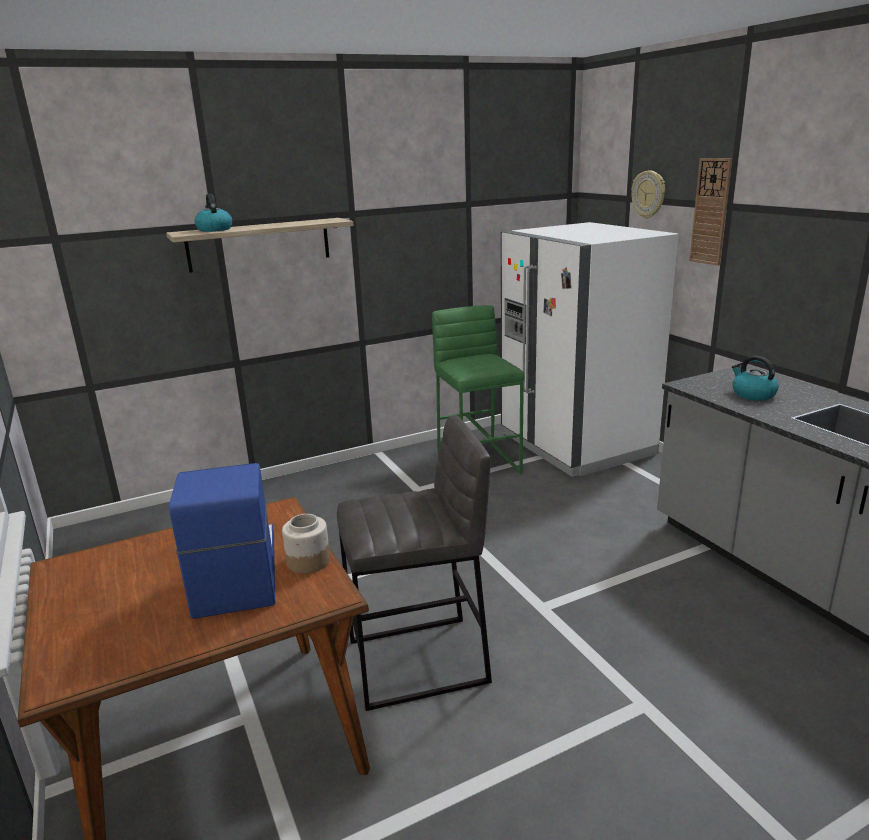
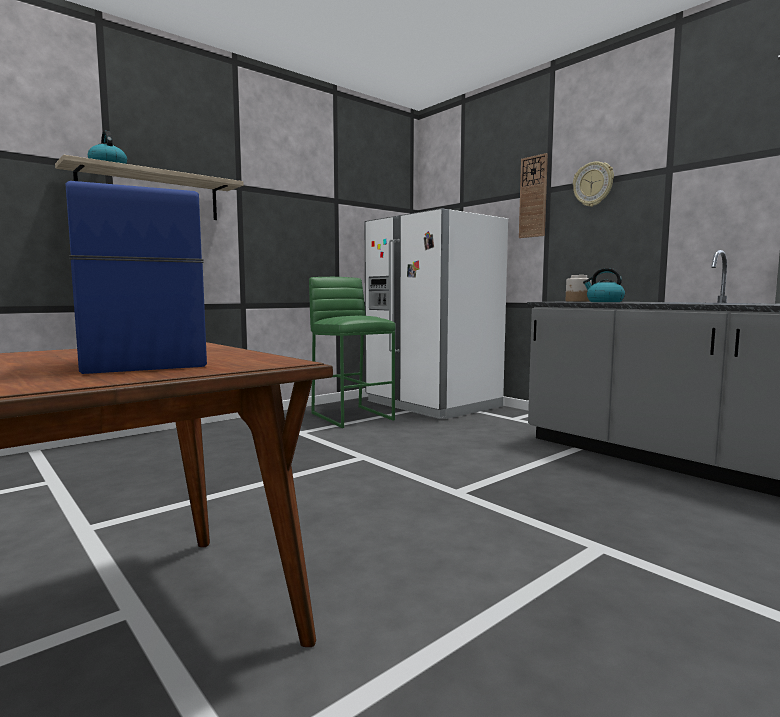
camera: 15 degrees left, 15 degrees down
jar [282,514,330,574] -> jar moved to [566,275,592,302]
grey stool [337,415,492,711] -> none
wall clock [631,171,665,219] -> wall clock moved to [573,161,614,207]

